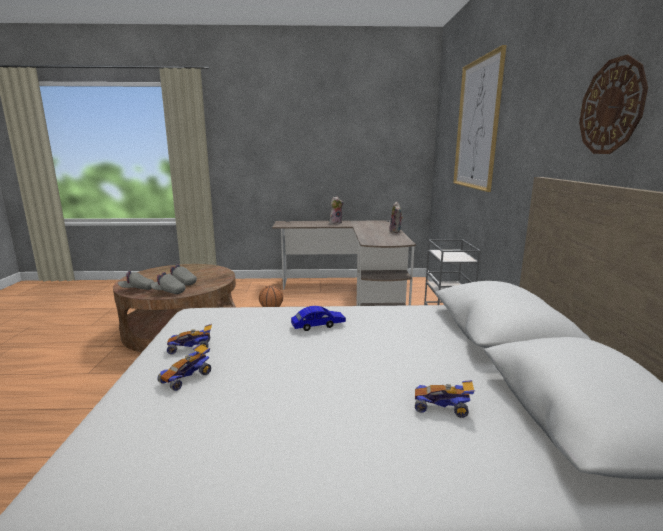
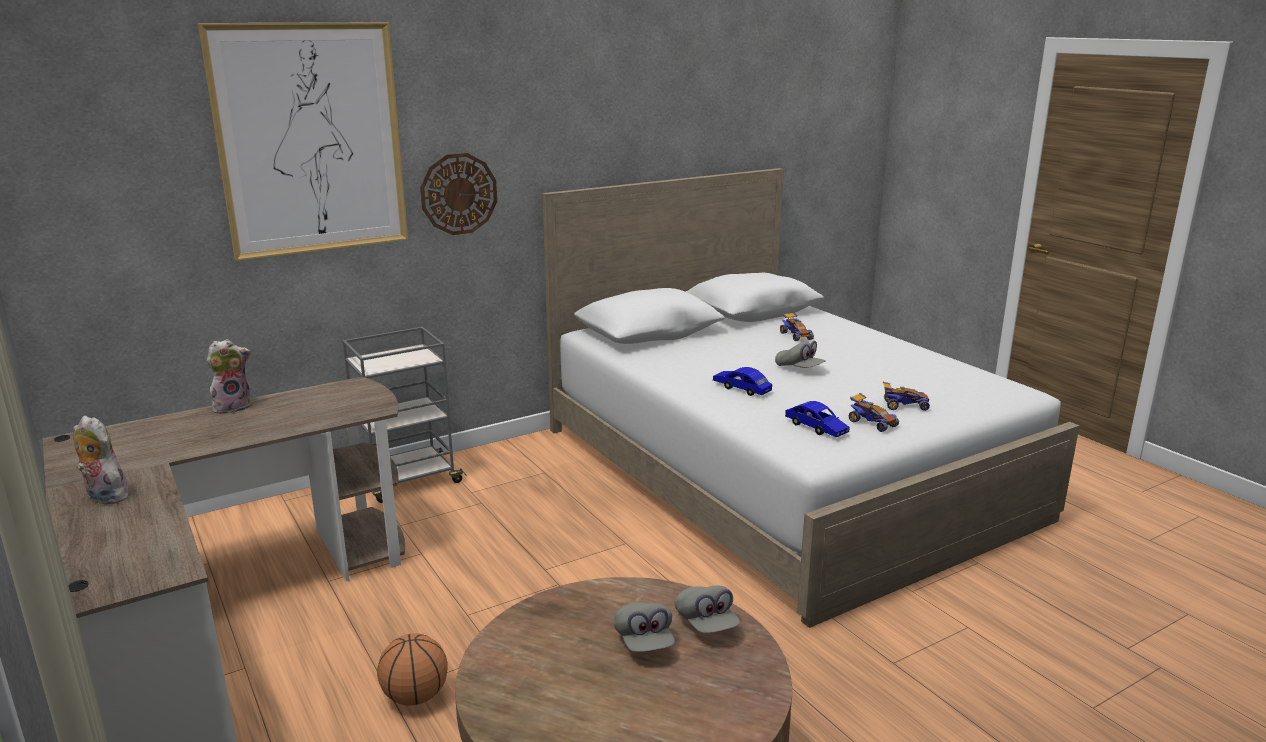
camera: 120 degrees left, 5 degrees up
grey cap [118,270,154,290] -> grey cap moved to [775,341,826,368]
wall clock [579,54,648,154] -> wall clock moved to [420,153,497,235]
none -> blue toy car [785,401,849,437]

